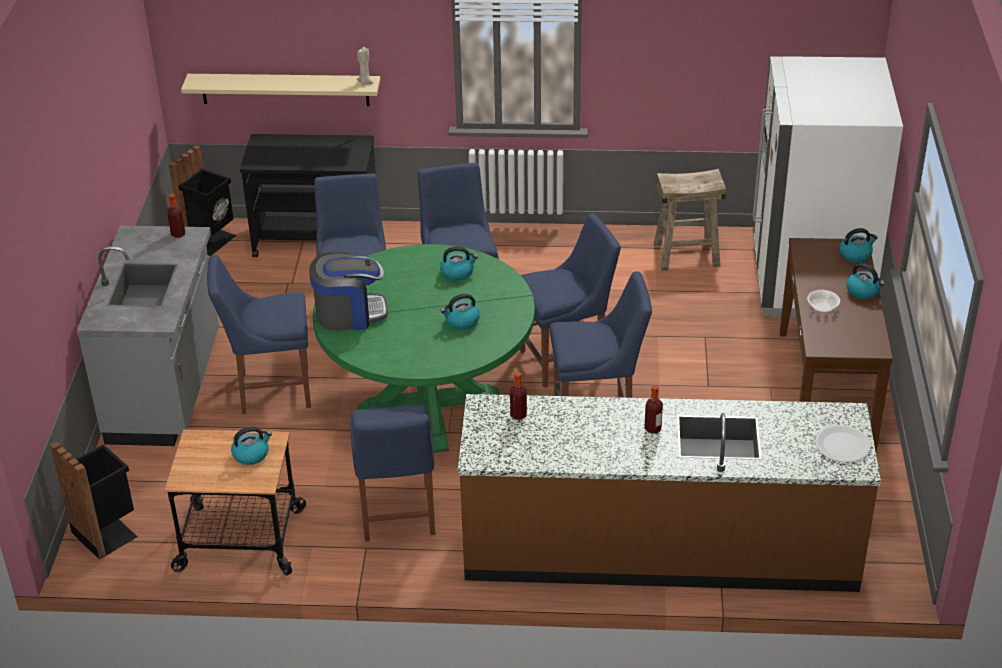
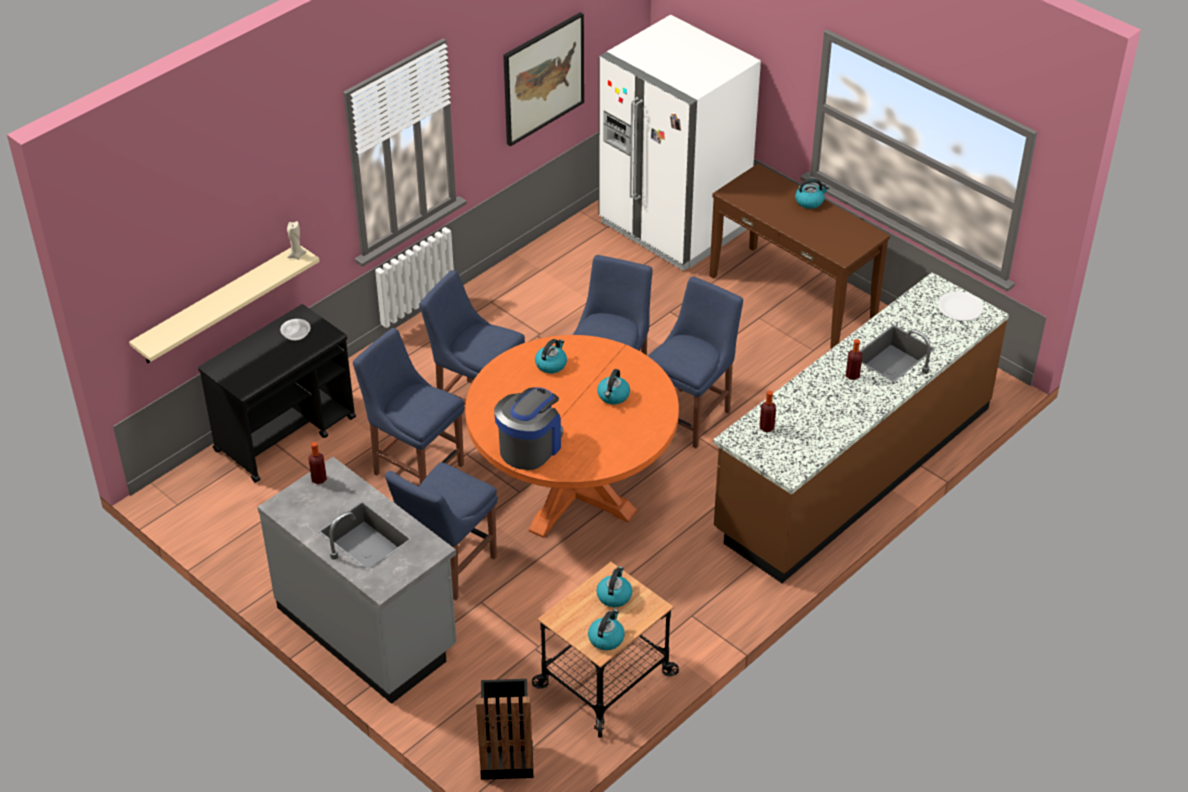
camera: 50 degrees left, 5 degrees up
black trash can [169,145,236,256] -> none
green dining table [313,244,535,453] -> orange dining table [465,335,679,538]
blue chair [350,404,435,542] -> none
beige stool [654,169,726,271] -> none
bowl [807,290,840,312] -> bowl moved to [280,319,310,341]
kettle [839,228,878,263] -> kettle moved to [588,609,625,650]
none -> picture [503,12,584,146]

